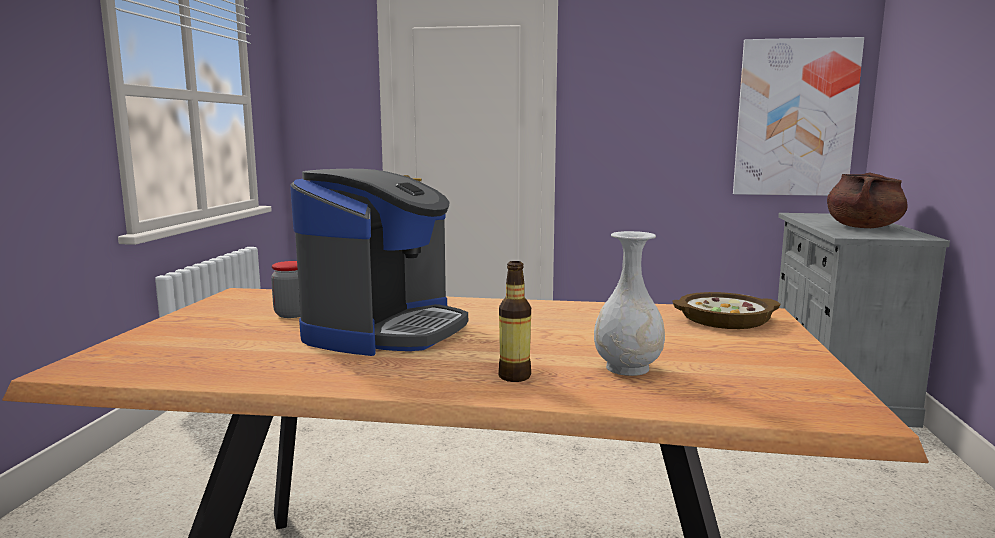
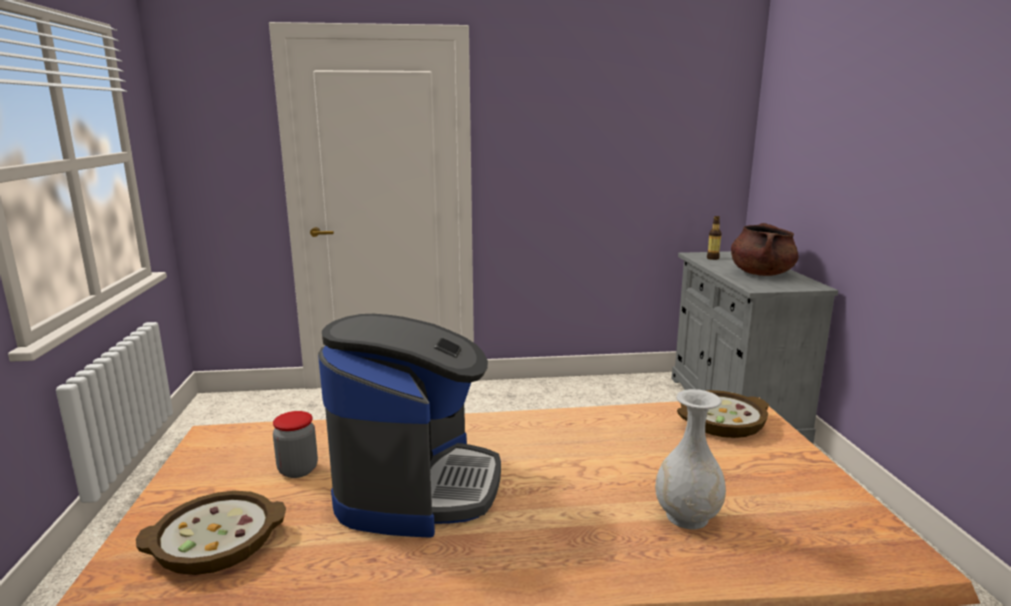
camera: 15 degrees left, 5 degrees up
bottle [498,261,531,382] -> bottle moved to [707,216,721,260]
picture [733,37,864,196] -> none
none -> bowl [136,491,286,575]

